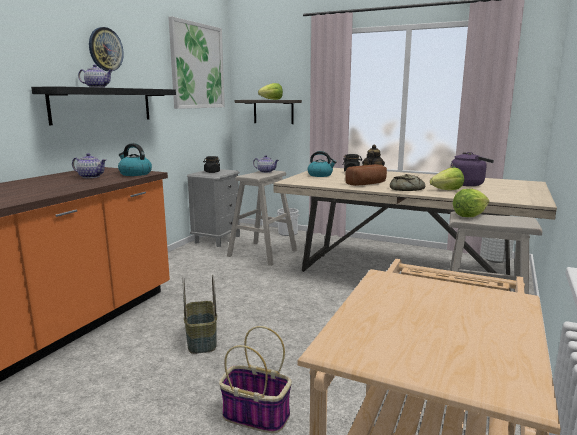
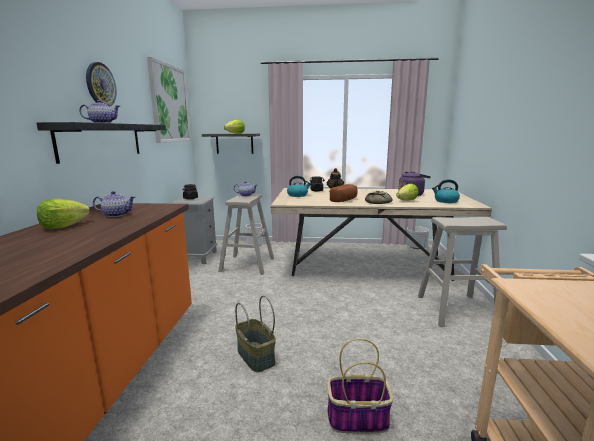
camera: 20 degrees left, 0 degrees up
kettle [118,143,152,176] -> kettle moved to [432,179,460,203]
lettuce [453,189,489,217] -> lettuce moved to [37,199,90,229]

